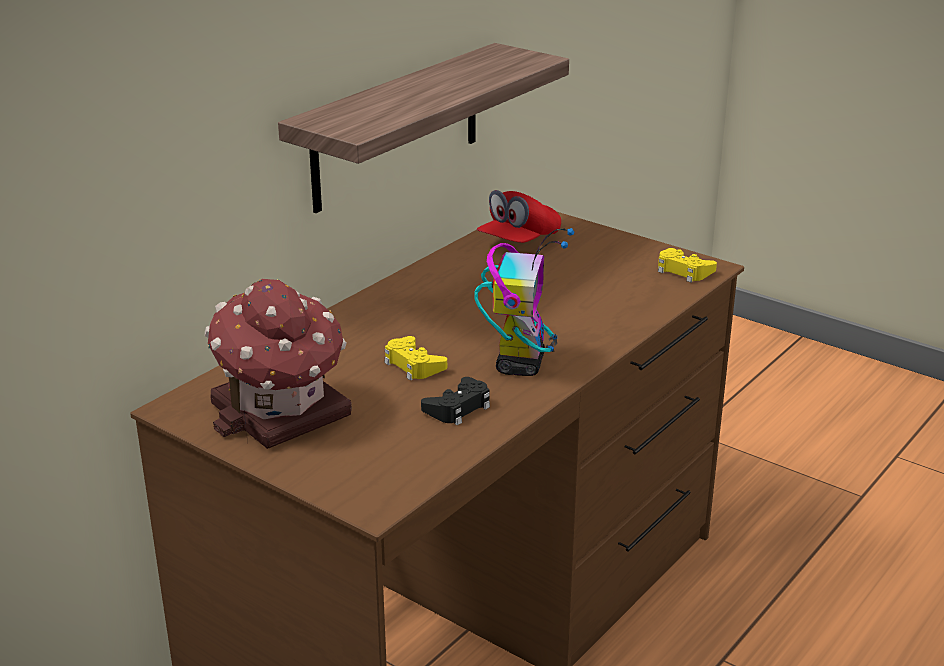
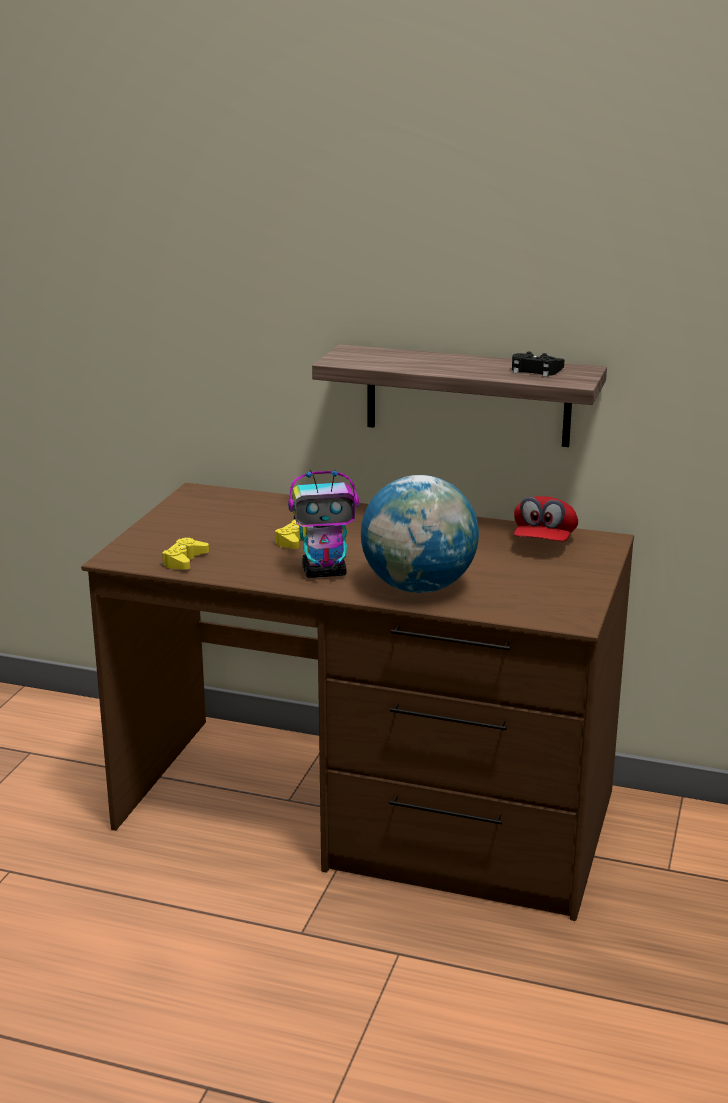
camera: 70 degrees right, 5 degrees down
toy house [205,279,352,449] -> none
black game controller [421,377,490,425] -> black game controller moved to [512,351,564,377]
red cap [477,190,561,243] -> red cap turned 90 degrees counterclockwise [514,496,578,542]
yellow game controller [658,248,717,283] -> yellow game controller moved to [162,538,209,570]
none -> globe [361,475,479,593]

